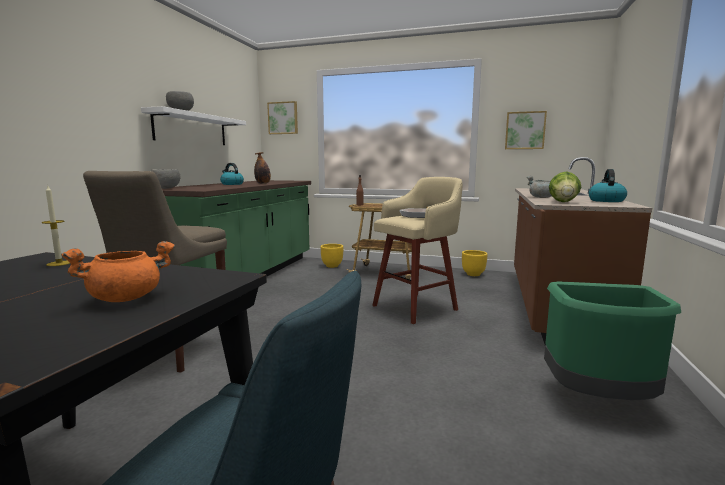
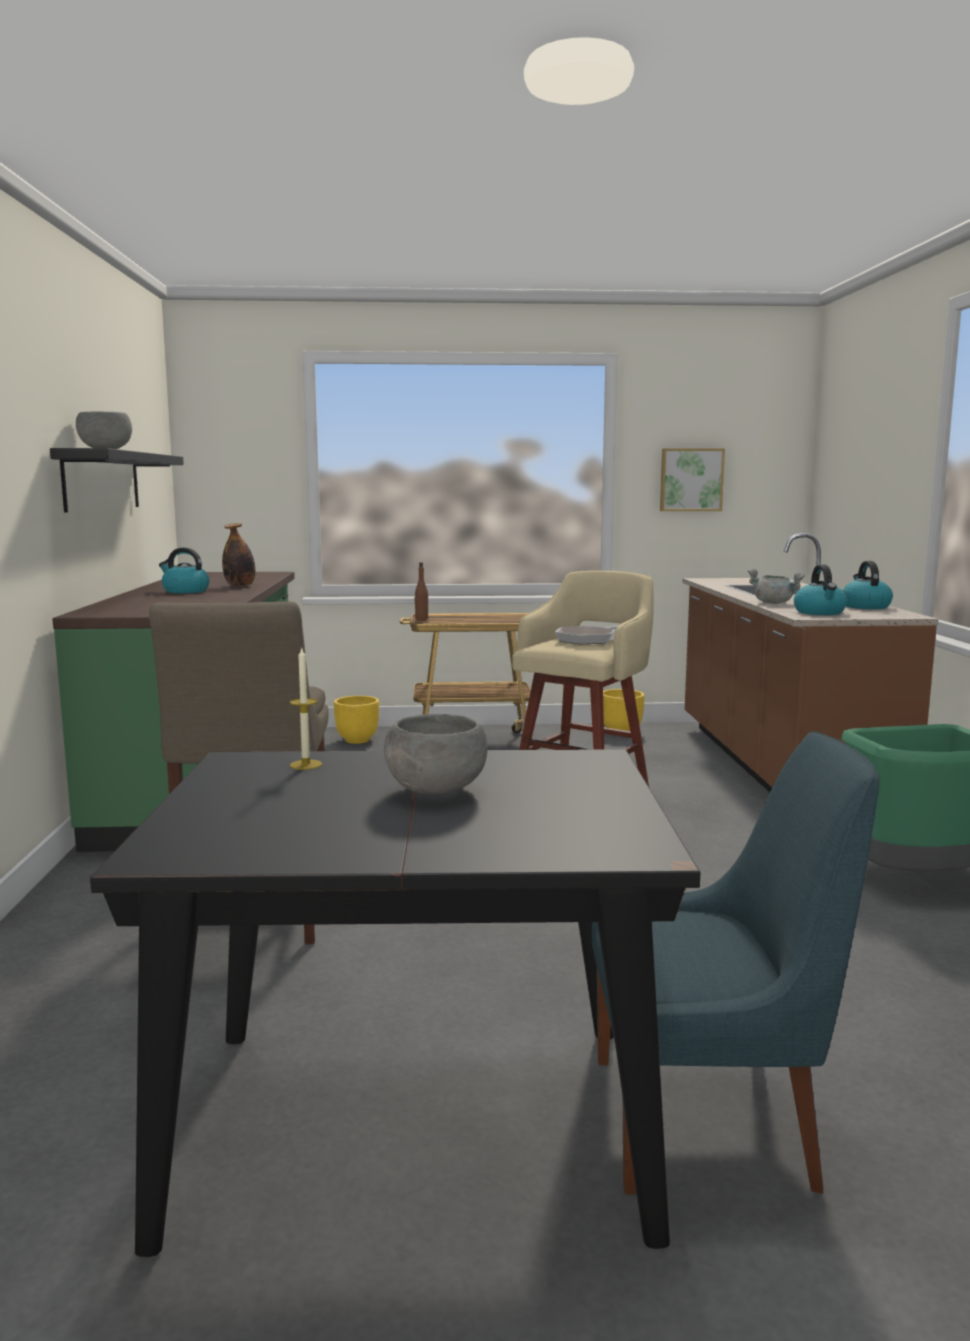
camera: 20 degrees left, 0 degrees up
orange cooking pot [62,241,175,302] -> none
white shelf [141,106,246,145] -> black shelf [50,448,184,513]
grey bowl [151,169,180,189] -> grey bowl moved to [384,714,487,794]
picture [267,101,298,134] -> none
lettuce [549,171,581,202] -> kettle [794,564,847,615]

